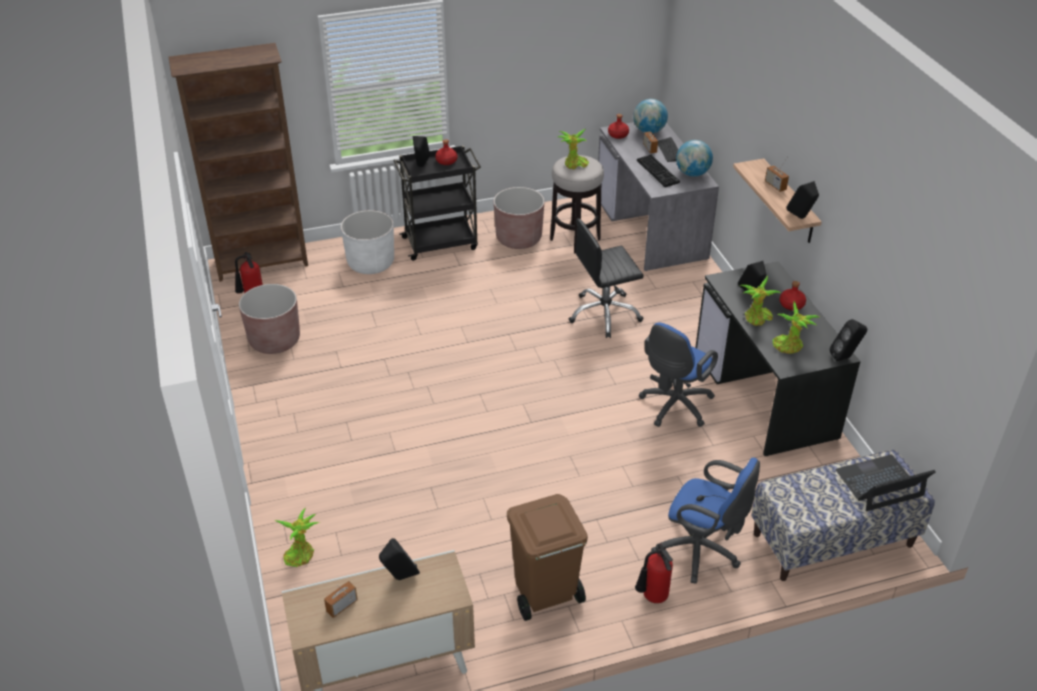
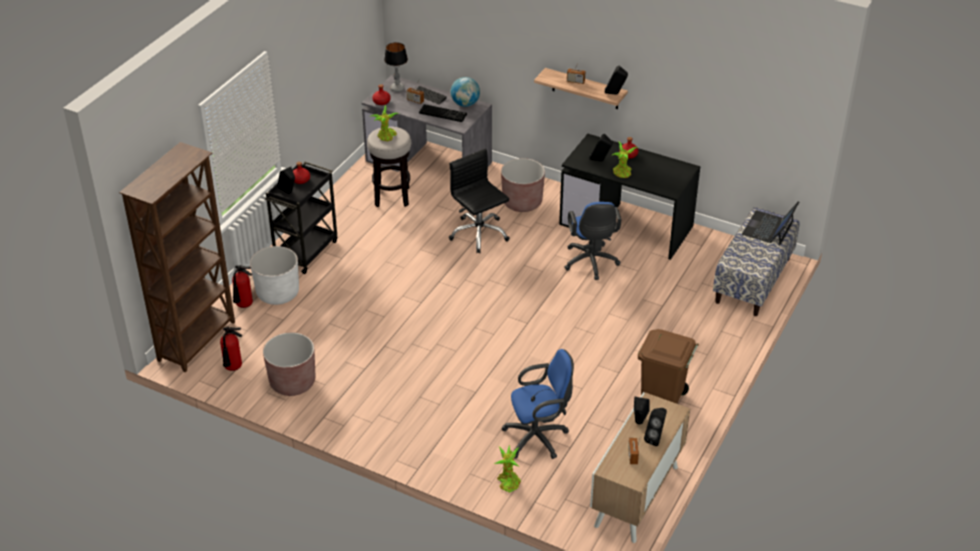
camera: 45 degrees left, 0 degrees up
brown planter [494,187,544,249] -> brown planter moved to [501,158,545,212]
black office chair [569,218,644,338] -> black office chair turned 120 degrees clockwise [449,149,510,253]
globe [633,99,668,134] -> table lamp [384,42,408,92]
fire extinguisher [635,544,673,603] -> fire extinguisher moved to [232,265,253,308]
blue office chair [651,457,760,584] -> blue office chair moved to [502,349,574,459]
potted plant [773,301,819,354] -> none
black speaker [830,319,867,361] -> black speaker moved to [644,408,667,446]

